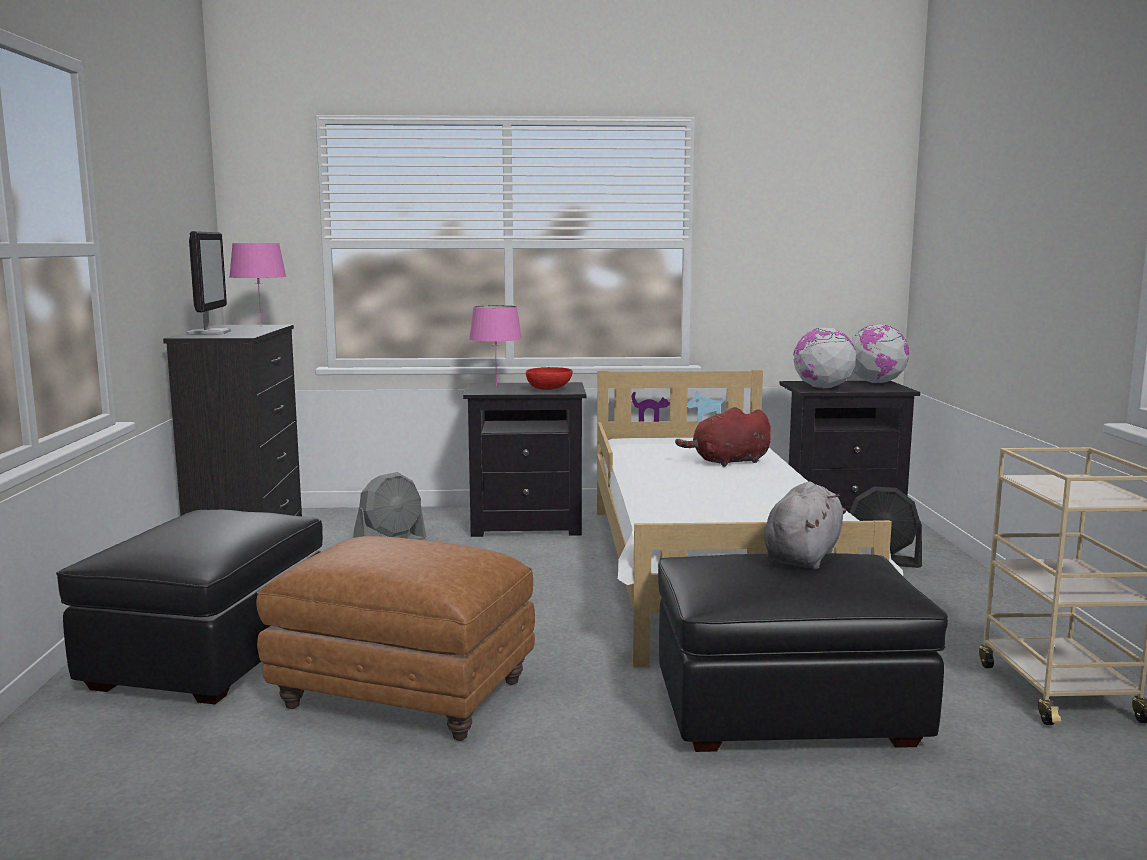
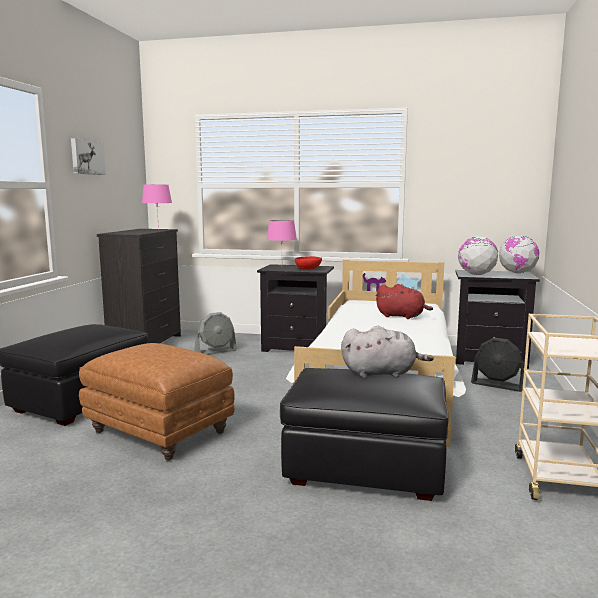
camera: 15 degrees right, 0 degrees up
monitor [186,231,231,335] -> none
red plush toy [675,407,771,467] -> red plush toy turned 150 degrees counterclockwise [375,284,433,319]
grey plush toy [764,481,846,569] -> grey plush toy turned 45 degrees clockwise [341,326,434,378]
none -> picture [71,138,106,175]

